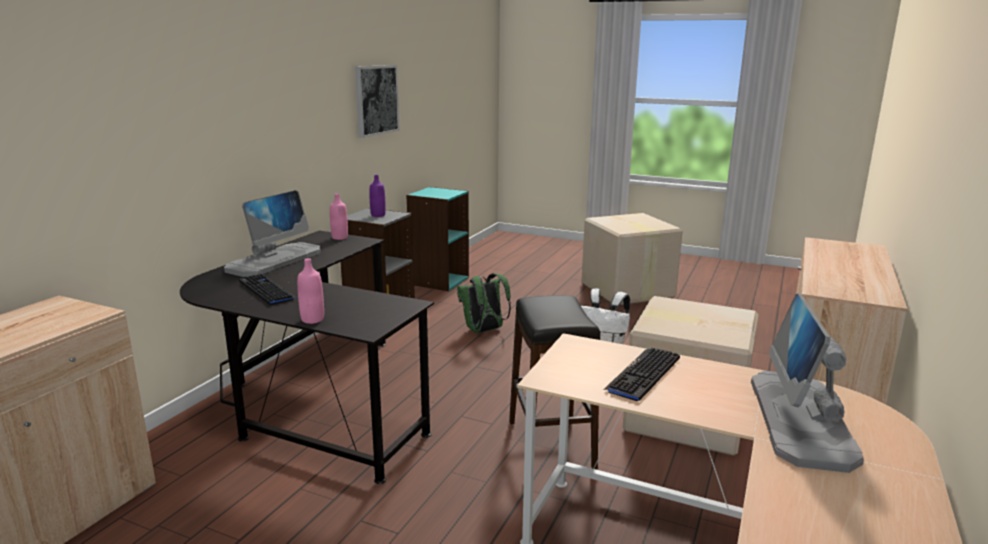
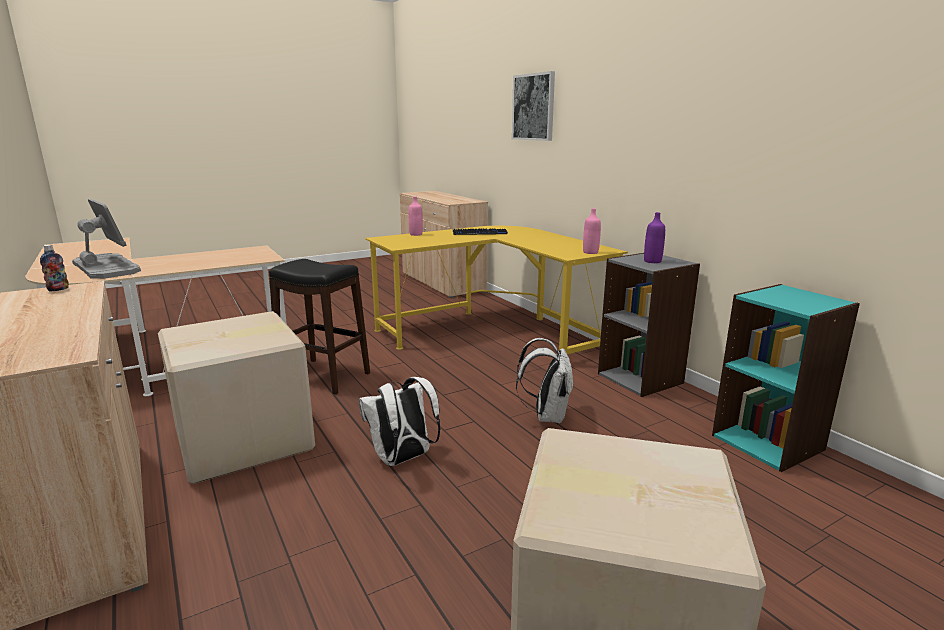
camera: 125 degrees right, 0 degrees up
black desk [180,230,434,484] -> yellow desk [365,226,628,354]
monitor [224,190,320,277] -> none
picture [355,65,400,138] -> picture moved to [512,71,555,141]
green backpack [457,273,511,333] -> white backpack [516,338,574,424]
keyboard [603,348,680,402] -> none
none -> bottle [40,245,69,292]

